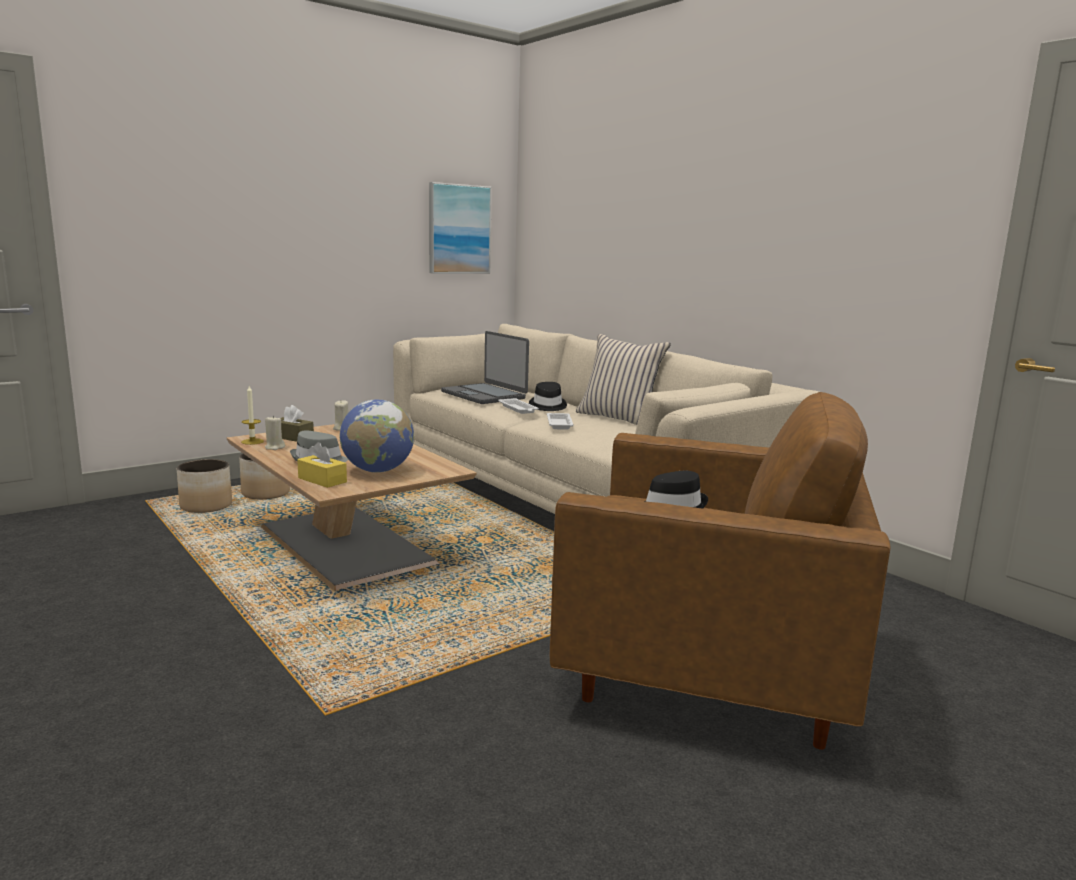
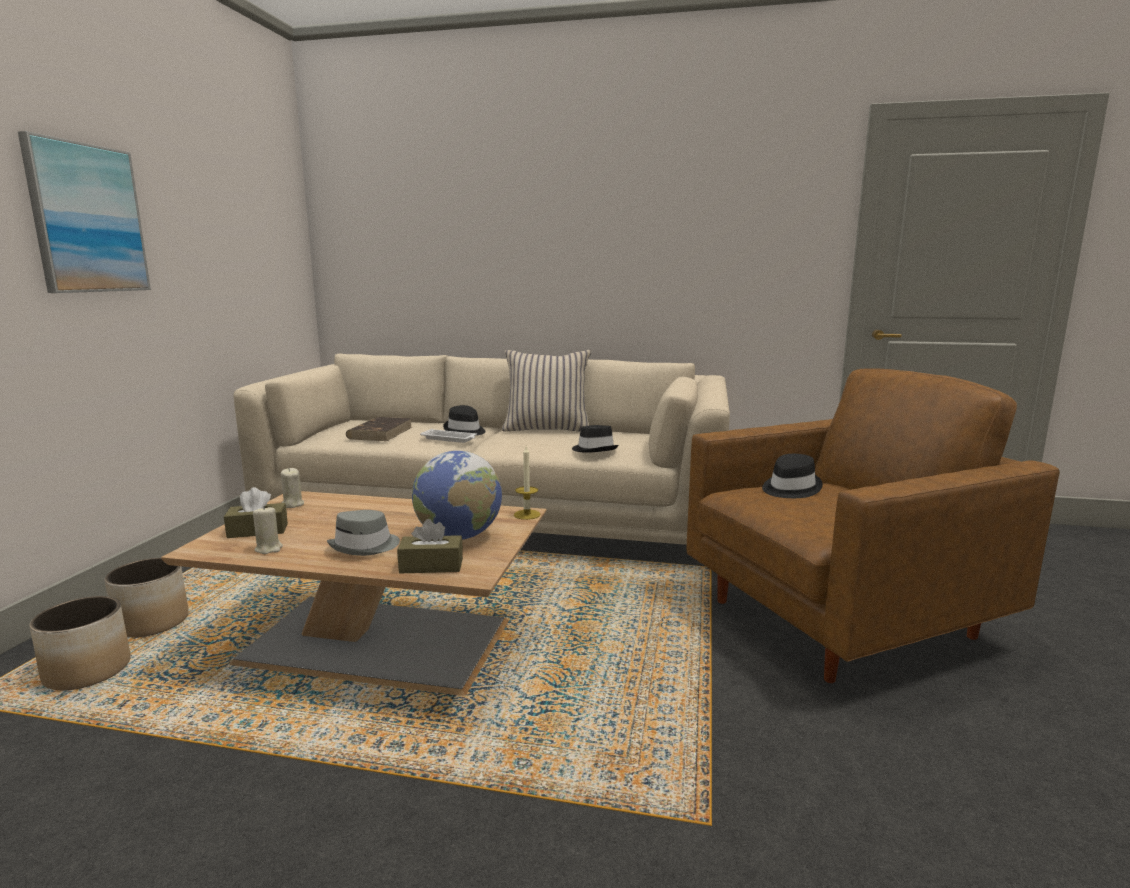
camera: 40 degrees left, 0 degrees up
candle [241,386,264,445] -> candle moved to [514,446,541,520]
yellow tissue box [297,442,347,488] -> brown tissue box [397,519,463,573]
picture [429,182,492,274] -> picture moved to [18,131,151,293]
laptop [441,331,529,404] -> brown book [346,417,412,441]
white tray [547,413,574,430] -> none
none -> black hat [572,425,619,453]

